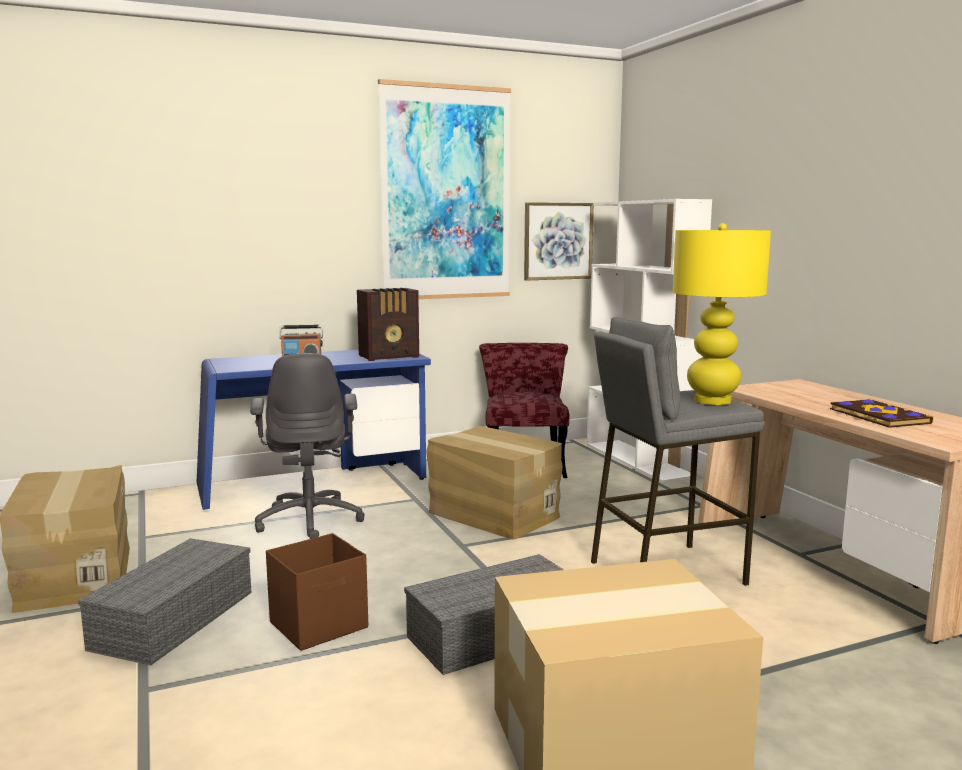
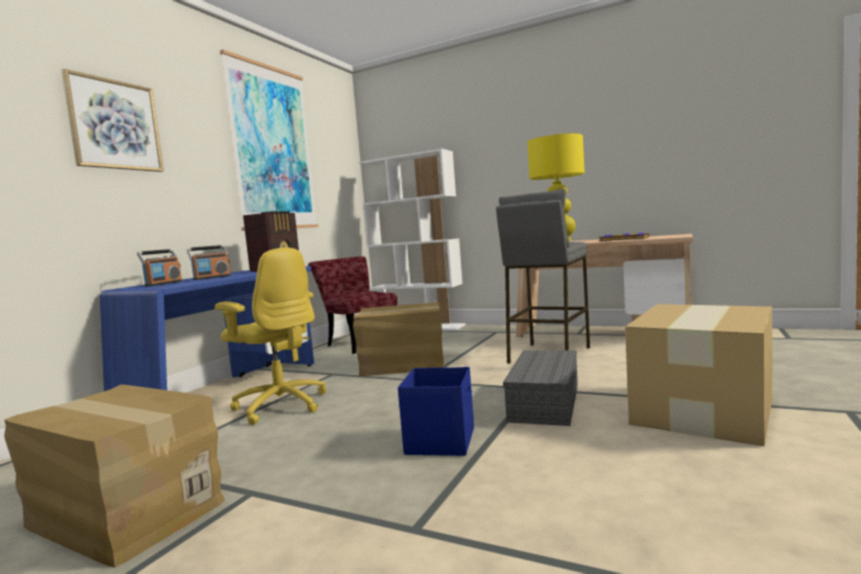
camera: 40 degrees left, 5 degrees down
grey storage box [78,538,252,665] -> none
grey office chair [250,353,365,539] -> yellow office chair [215,248,326,425]
brown storage box [266,533,368,651] -> blue storage box [398,367,474,456]
picture [524,202,594,281] -> picture moved to [61,69,164,172]
none -> radio [137,249,182,286]

